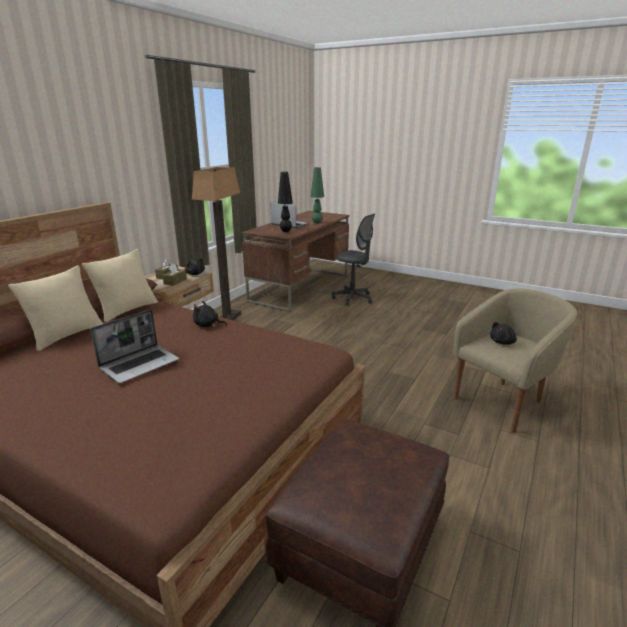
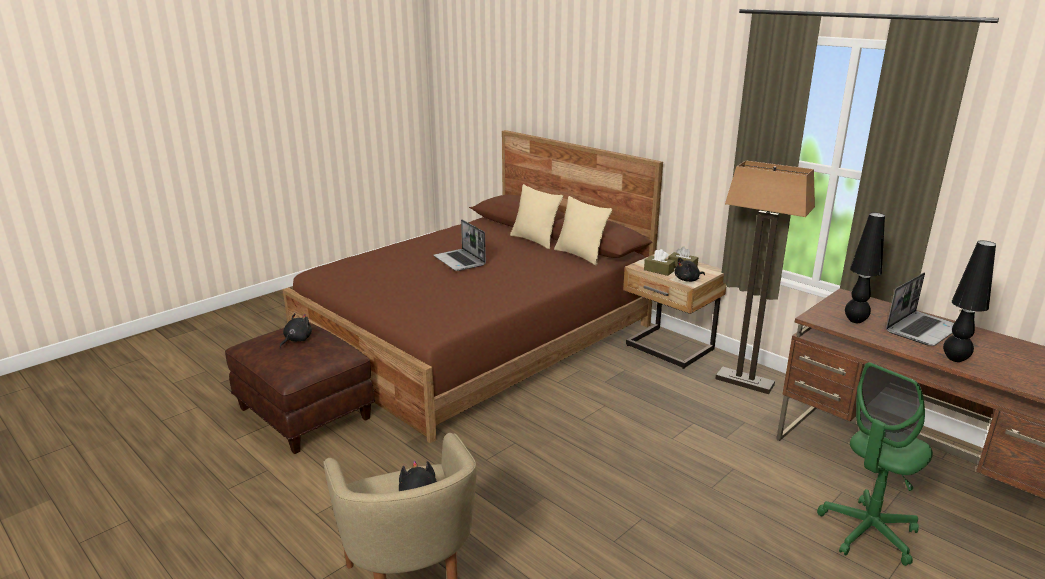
camera: 105 degrees right, 0 degrees up
black plush toy [193,301,227,327] -> black plush toy moved to [280,313,312,348]
green table lamp [310,167,324,224] -> black table lamp [943,241,996,362]
grey office chair [332,214,375,306] -> green office chair [817,362,933,566]

